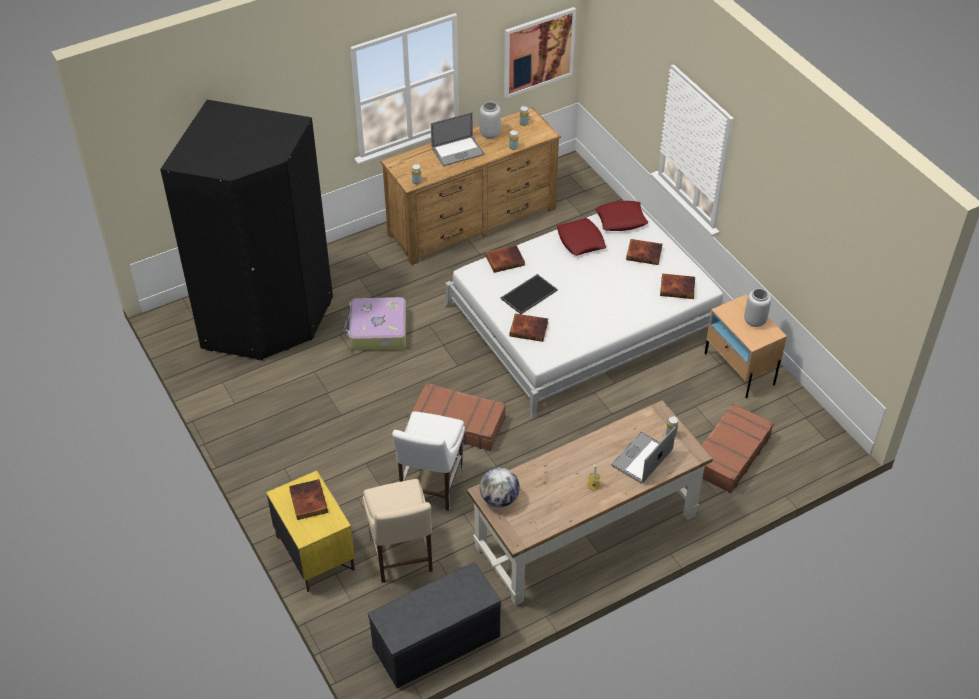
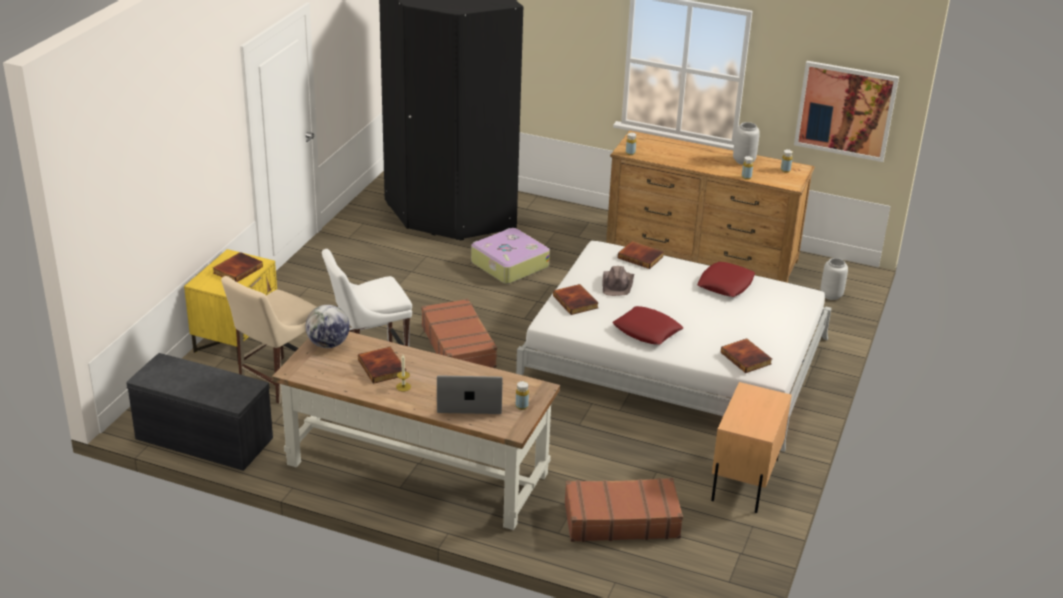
camera: 50 degrees right, 15 degrees down
laptop [431,112,485,166] -> none
tray [501,274,558,314] -> brown hat [602,266,635,296]
red pillow [595,201,648,231] -> red pillow moved to [612,306,684,345]
book [626,239,663,265] -> book moved to [358,347,406,384]
grey vase [744,288,771,327] -> grey vase moved to [820,258,848,300]

